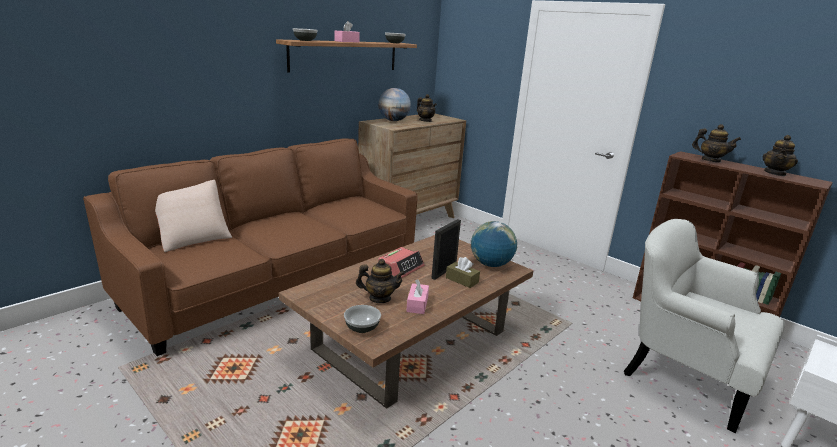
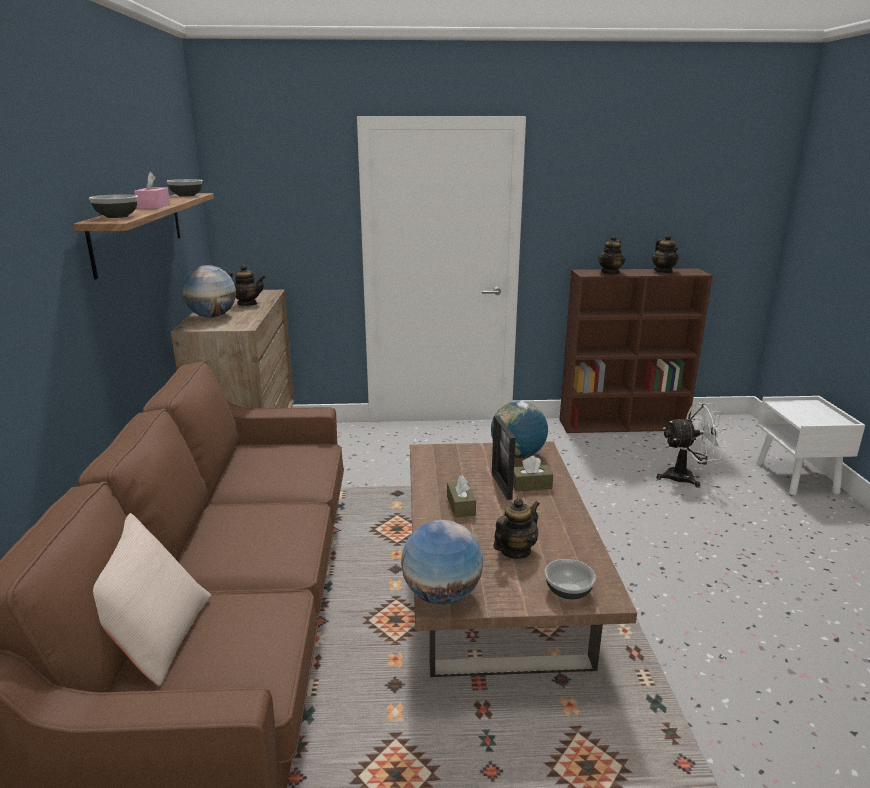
camera: 45 degrees left, 0 degrees up
alarm clock [378,247,425,278] -> brown tissue box [447,475,476,518]
pink tissue box [406,279,429,314] -> none
white armchair [624,219,785,433] -> white fan [656,403,728,488]
teapot [692,124,741,162] -> teapot turned 135 degrees clockwise [598,235,625,275]
none -> globe [401,520,483,605]

